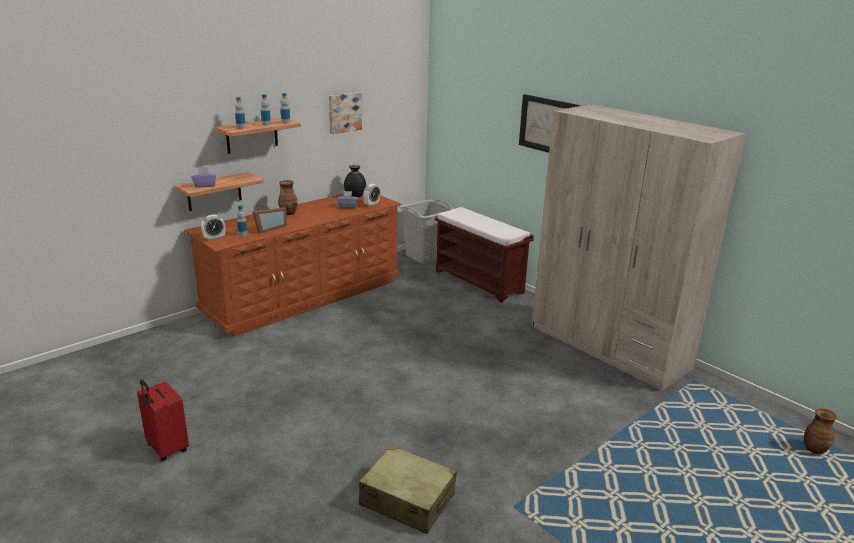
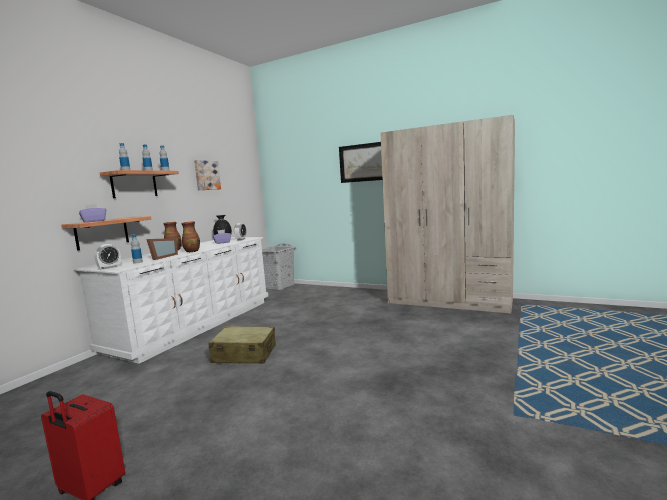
camera: 20 degrees left, 15 degrees down
brown dresser [184,194,401,337] -> white dresser [73,237,268,364]
beige suitcase [359,445,457,534] -> beige suitcase moved to [209,326,275,364]
brown bench [435,207,534,303] -> none
vase [804,408,837,454] -> vase moved to [181,221,200,253]

